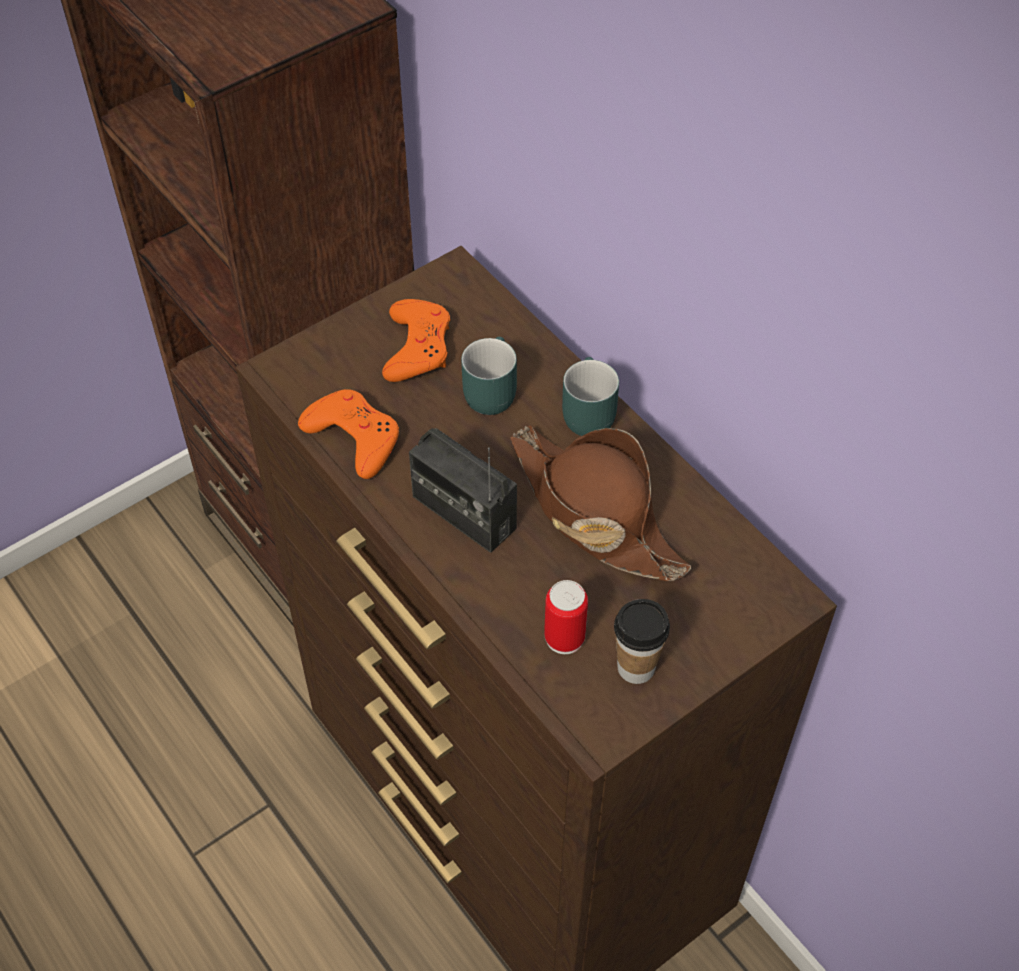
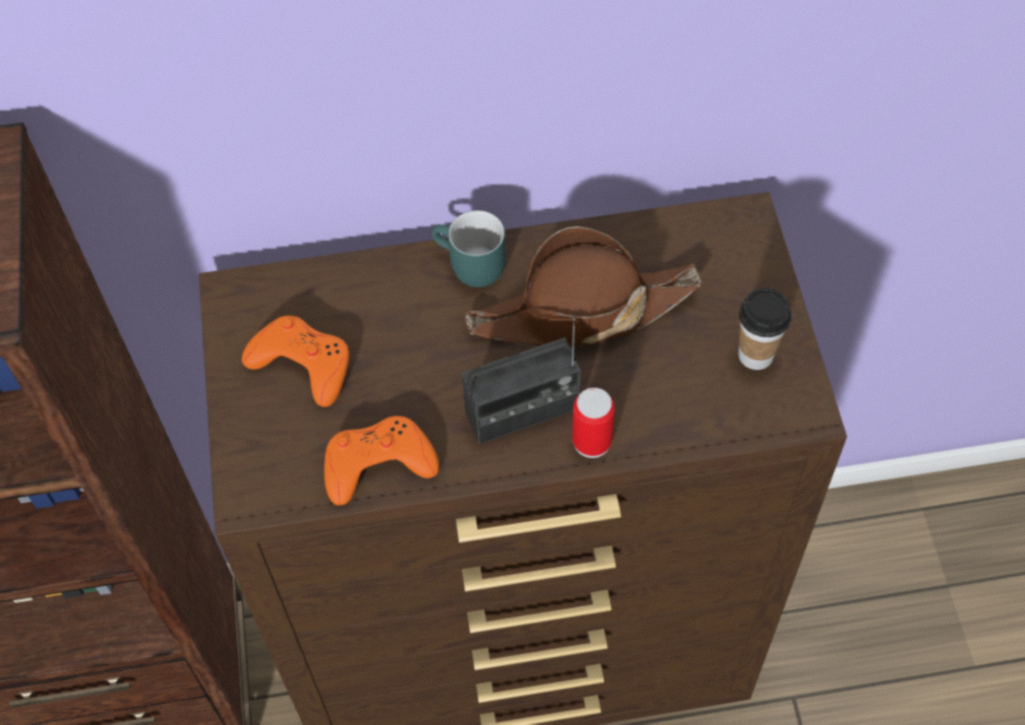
camera: 60 degrees left, 5 degrees up
turquoise mug [461,337,517,415] -> none
can [544,580,588,654] -> can moved to [572,388,615,458]

